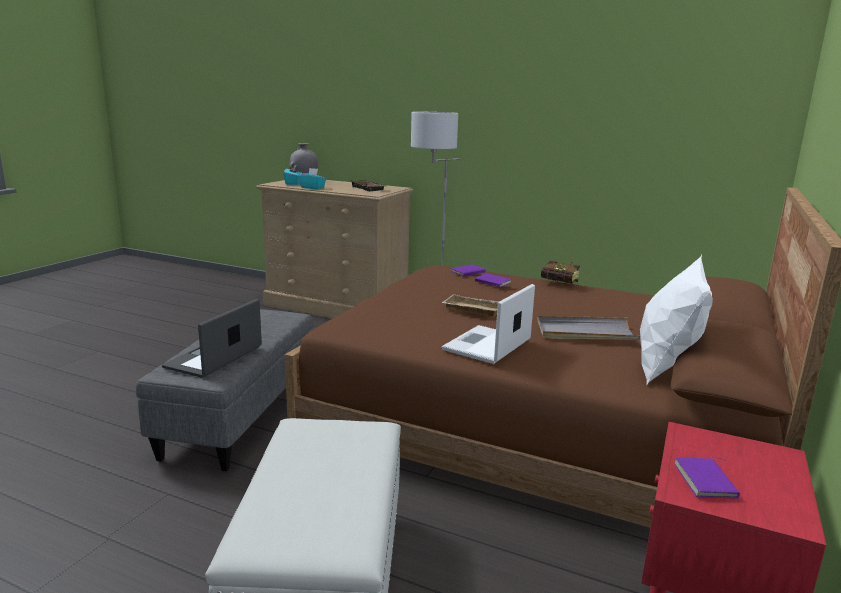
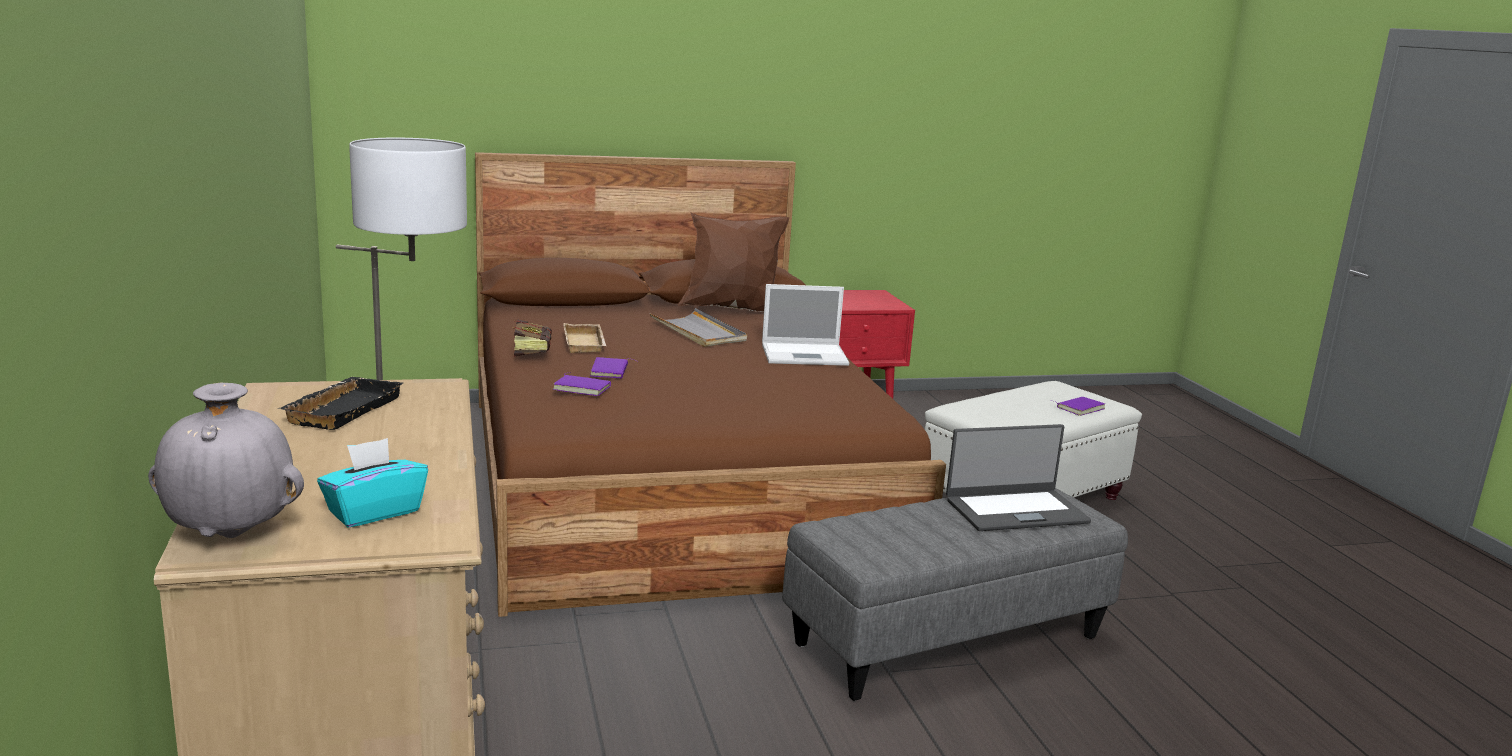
camera: 130 degrees left, 0 degrees up
turquoise tissue box [298,168,327,189] -> none
beige tray [442,294,500,316] -> beige tray moved to [563,323,607,353]
white pillow [640,255,713,386] -> brown pillow [678,212,789,312]
purple book [674,457,740,499] -> purple book moved to [1054,397,1105,416]

